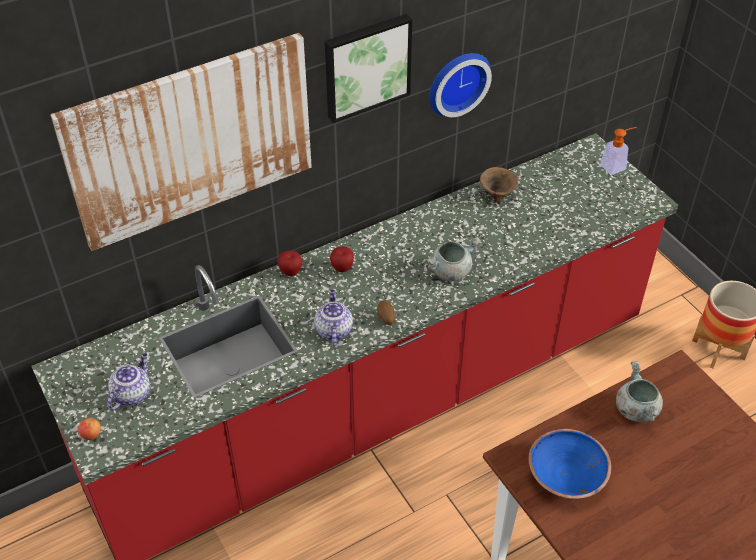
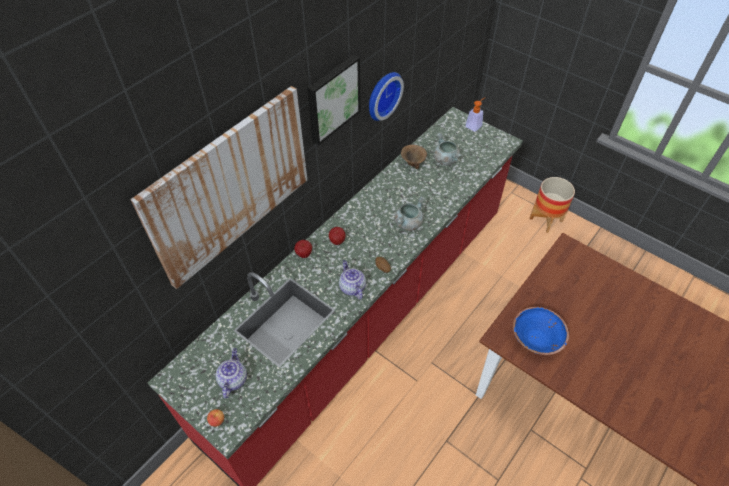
camera: 20 degrees left, 5 degrees up
grey cooking pot [616,361,663,422] -> grey cooking pot moved to [434,133,462,165]

